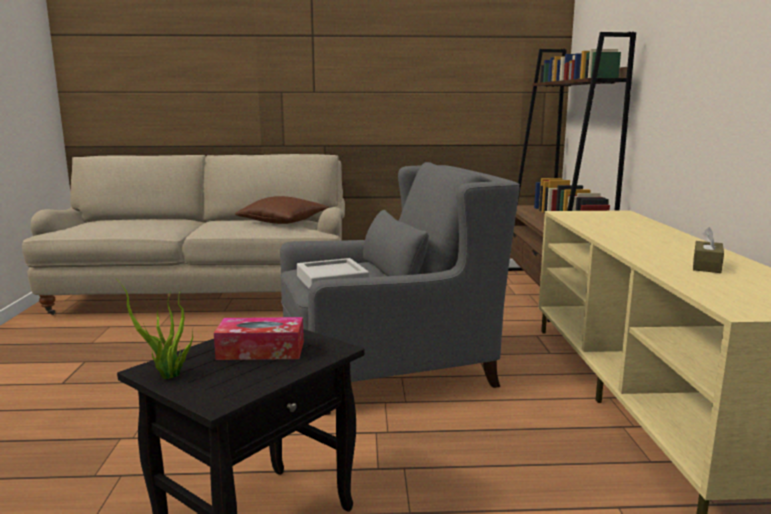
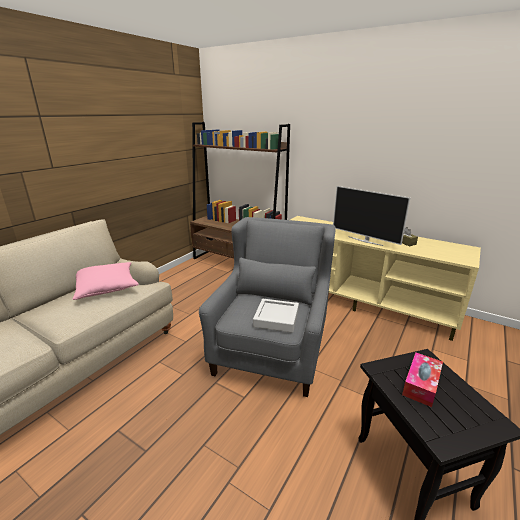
camera: 55 degrees left, 10 degrees up
potted plant [118,281,193,379] -> none
brown pillow [235,196,329,224] -> pink pillow [72,262,139,300]
none -> television [333,186,410,246]

